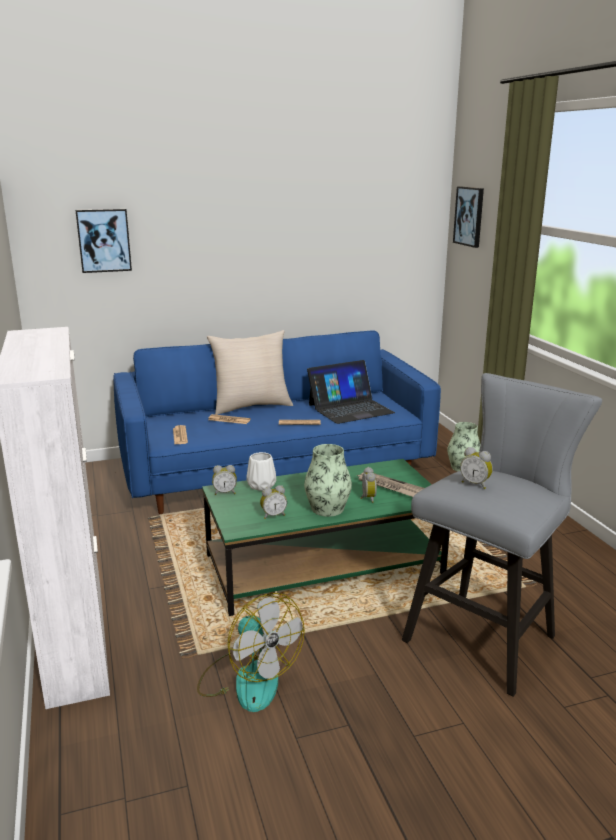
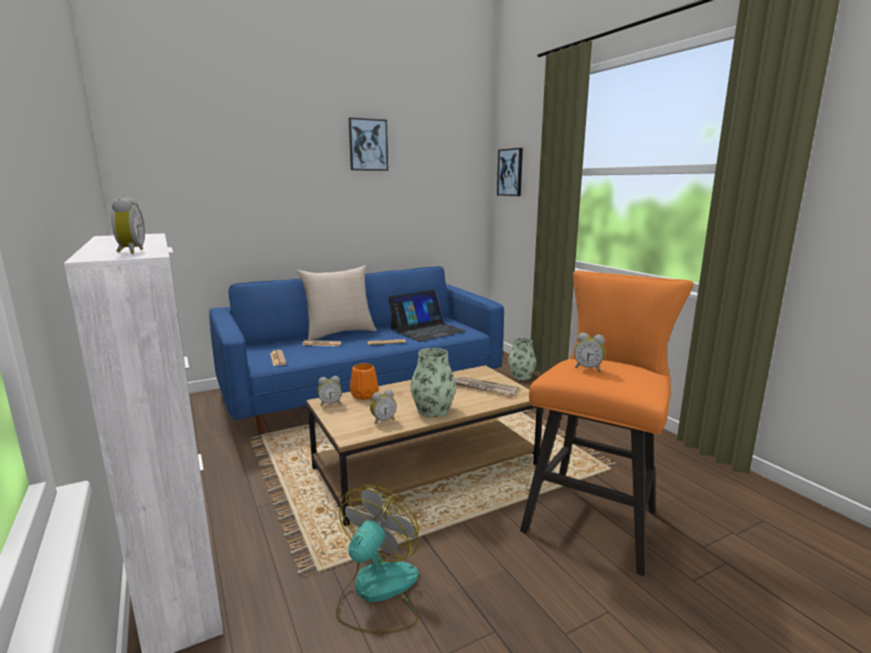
camera: 10 degrees left, 5 degrees down
picture [75,209,132,273] -> picture moved to [349,118,388,171]
fan [197,593,305,712] -> fan turned 105 degrees counterclockwise [336,485,419,634]
green coffee table [202,459,450,616] -> brown coffee table [306,365,543,526]
white vase [247,452,276,491] -> orange vase [350,363,379,400]
alarm clock [360,467,377,503] -> alarm clock moved to [112,198,145,254]
grey stool [402,373,602,697] -> orange stool [520,271,694,576]

